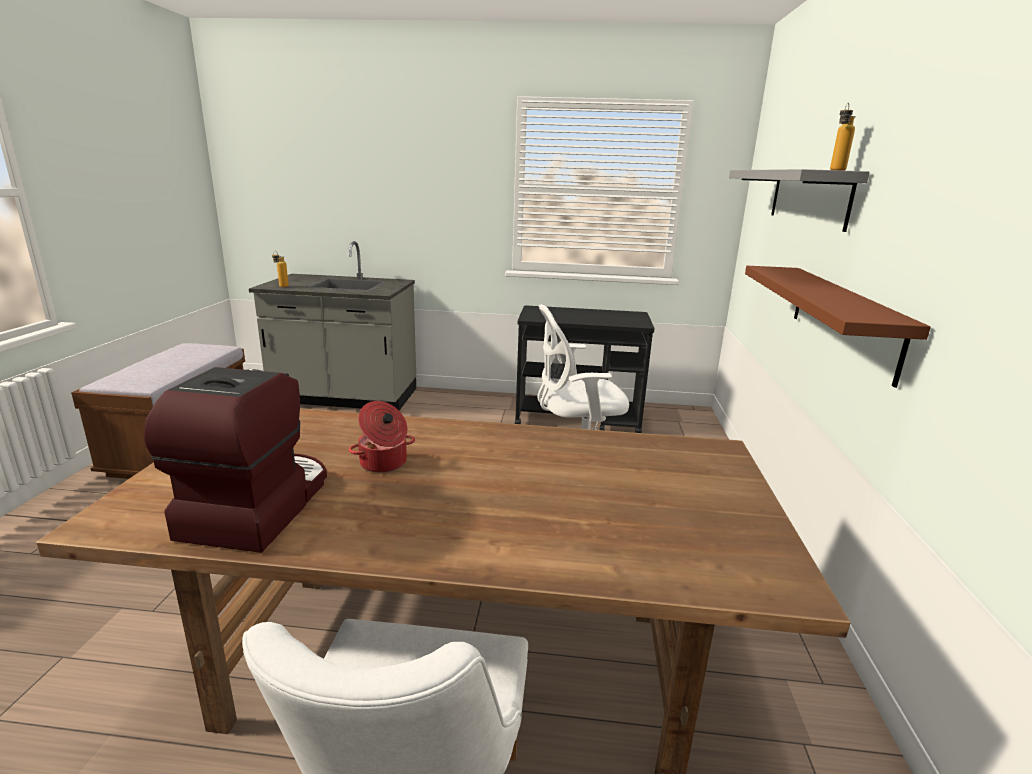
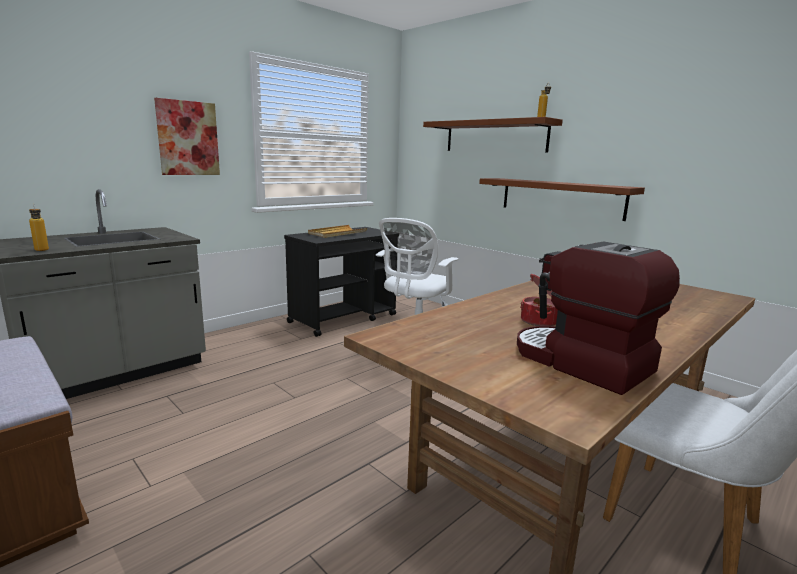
camera: 50 degrees left, 5 degrees down
grey shelf [729,169,870,232] -> brown shelf [423,117,563,153]
none -> picture [154,98,220,175]
none -> beige tray [308,225,367,238]

